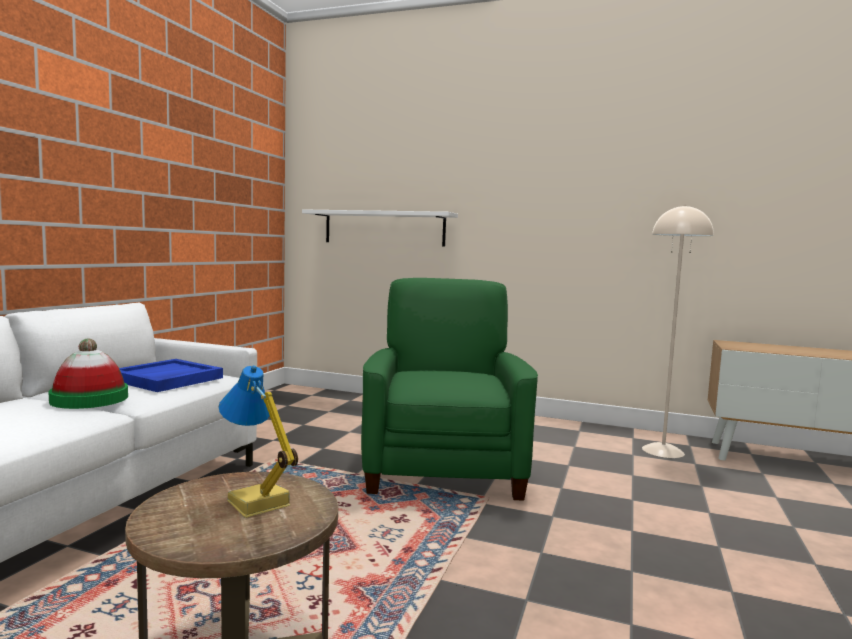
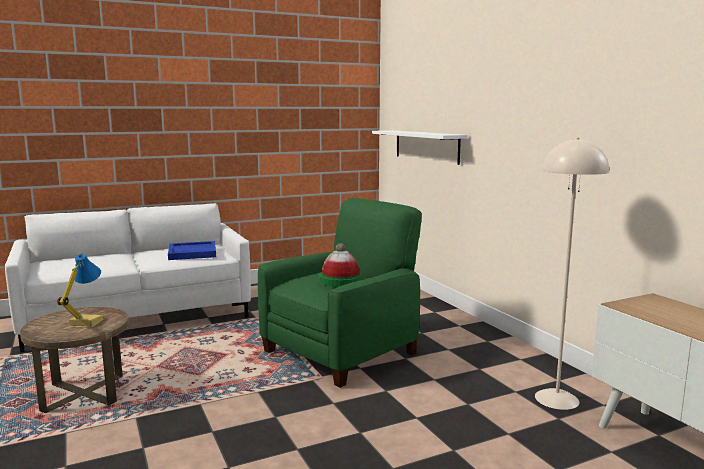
camera: 45 degrees right, 5 degrees up
hat [49,339,128,409] -> hat moved to [319,243,362,287]

